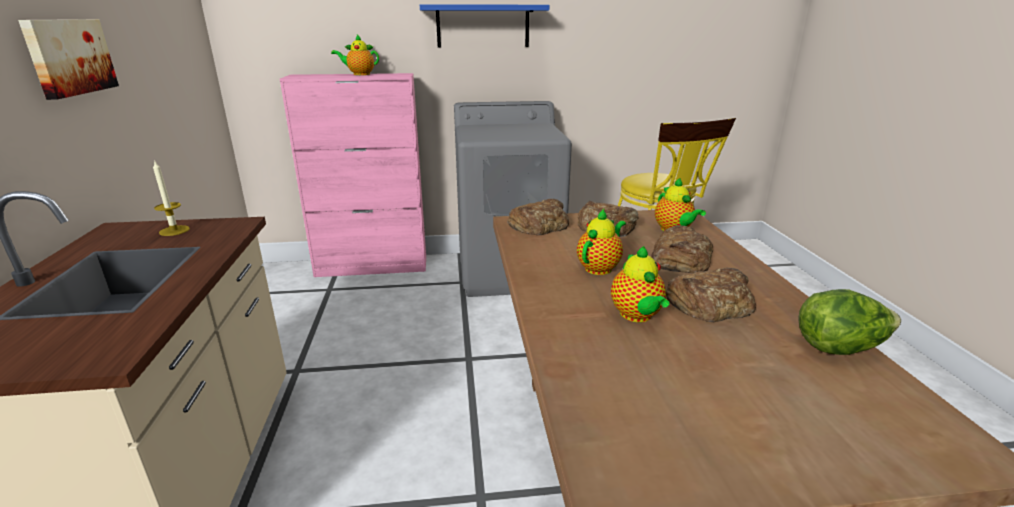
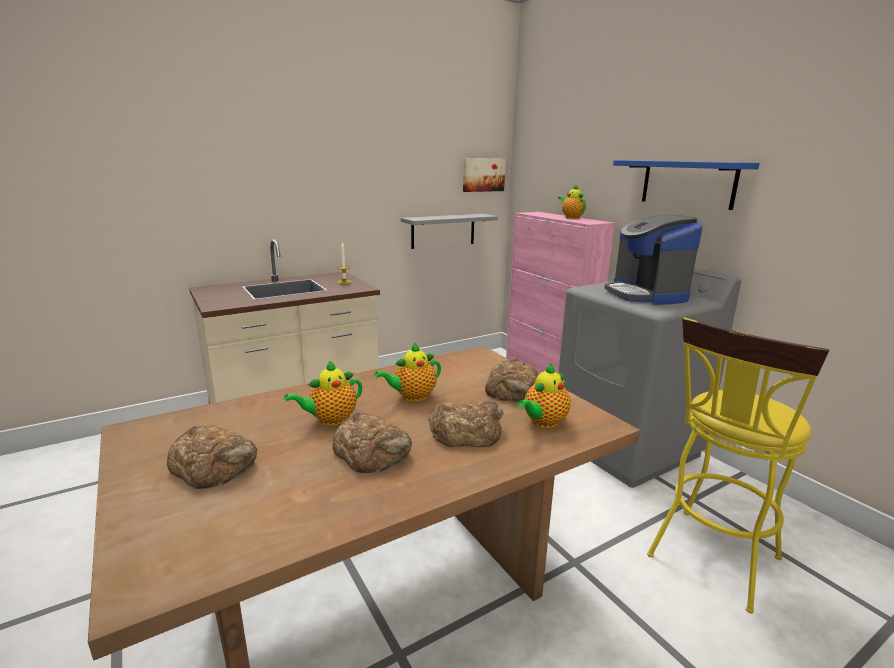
camera: 65 degrees right, 5 degrees down
picture [18,19,119,100] -> picture moved to [463,158,506,192]
bread [507,199,569,235] -> bread moved to [167,425,257,489]
teapot [577,209,626,275] -> teapot turned 135 degrees clockwise [374,343,441,402]
lettuce [798,289,901,355] -> none
none -> grey shelf [401,214,498,249]
none -> coffee machine [604,215,703,305]

